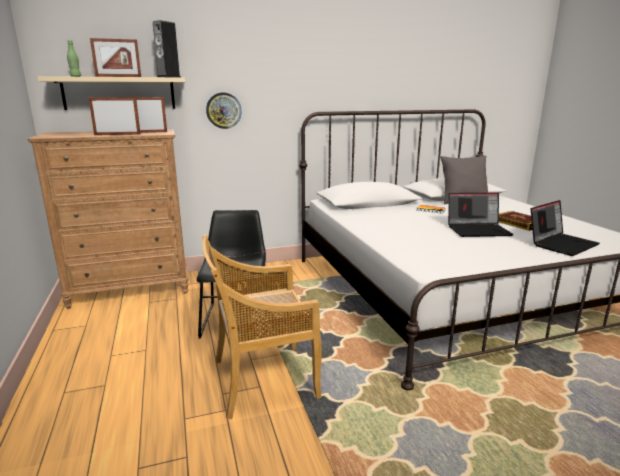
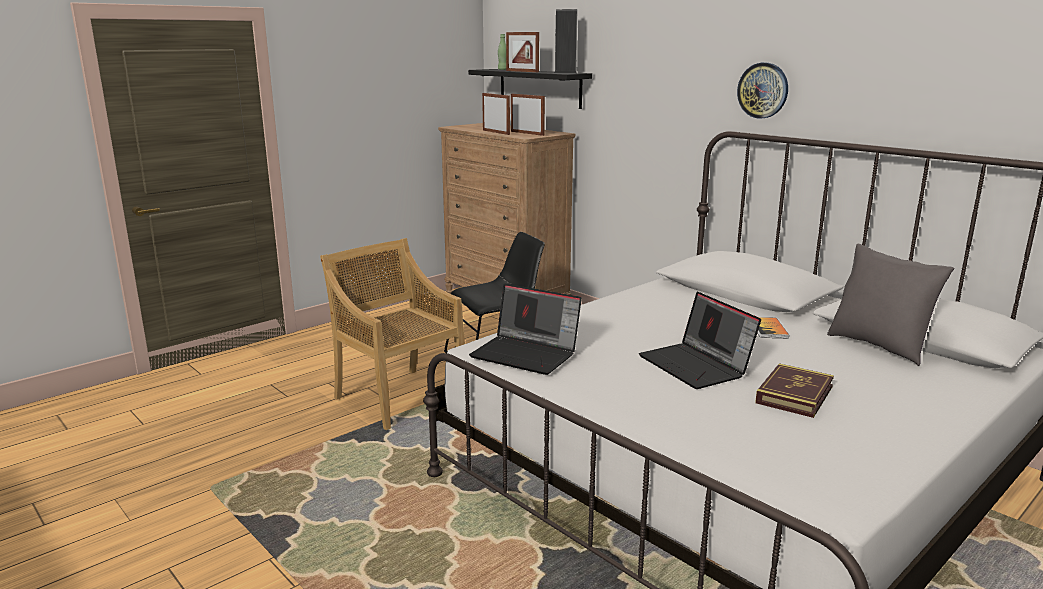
camera: 65 degrees right, 0 degrees up
beige shelf [37,76,185,110] -> black shelf [468,69,592,109]
wall clock [206,93,242,129] -> wall clock moved to [737,62,788,119]
laptop [531,200,600,256] -> laptop moved to [469,284,582,375]

